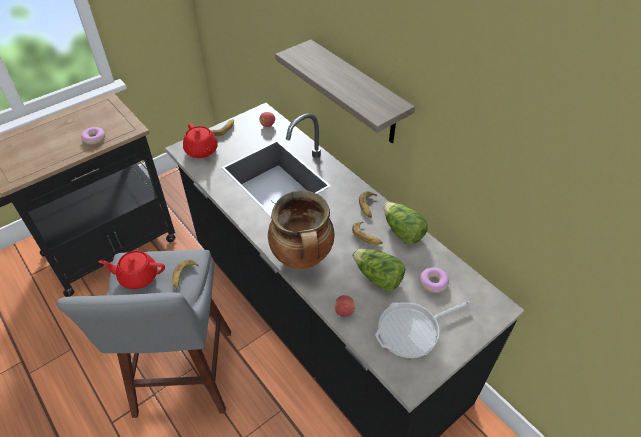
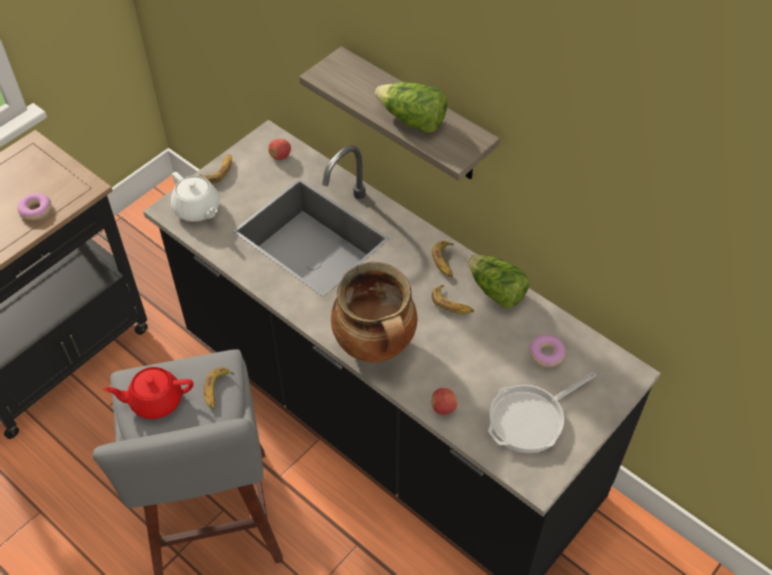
camera: 10 degrees left, 5 degrees up
red teapot [183,123,218,158] -> white teapot [171,172,220,222]
lettuce [352,249,405,291] -> lettuce moved to [375,82,447,133]

